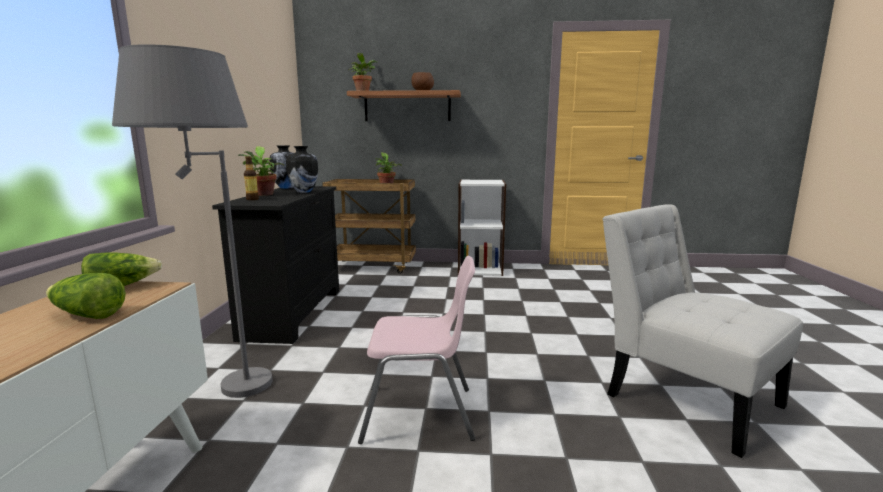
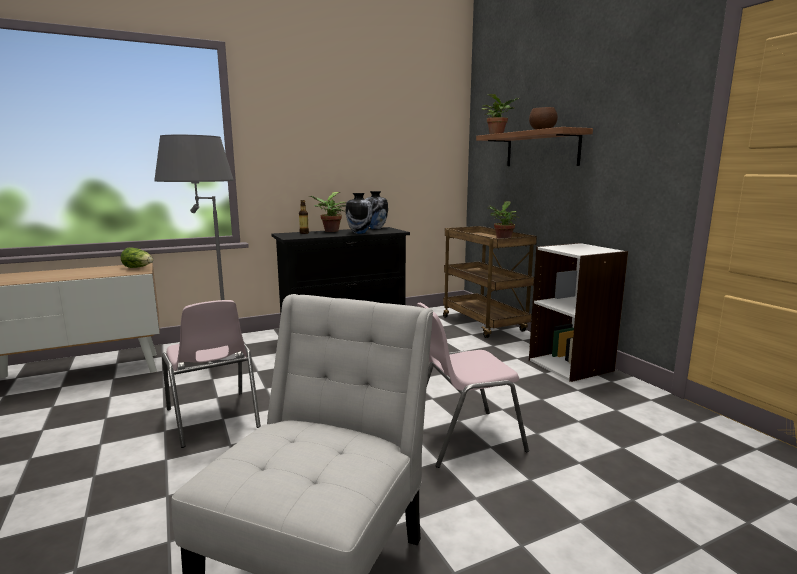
camera: 60 degrees right, 0 degrees up
lettuce [46,273,126,319] -> none
none -> pink chair [417,302,529,468]

